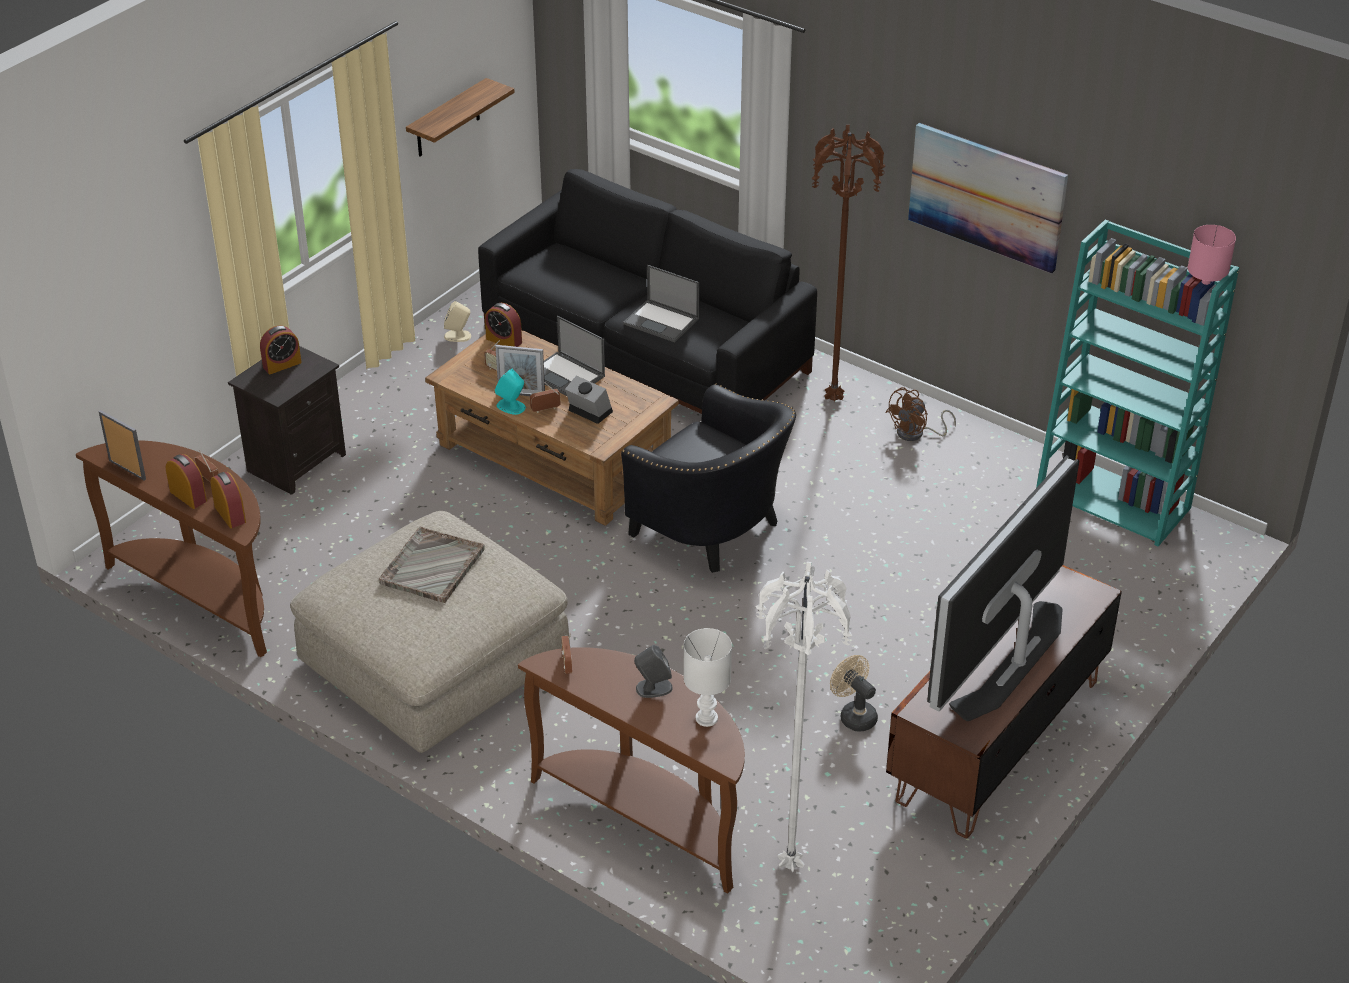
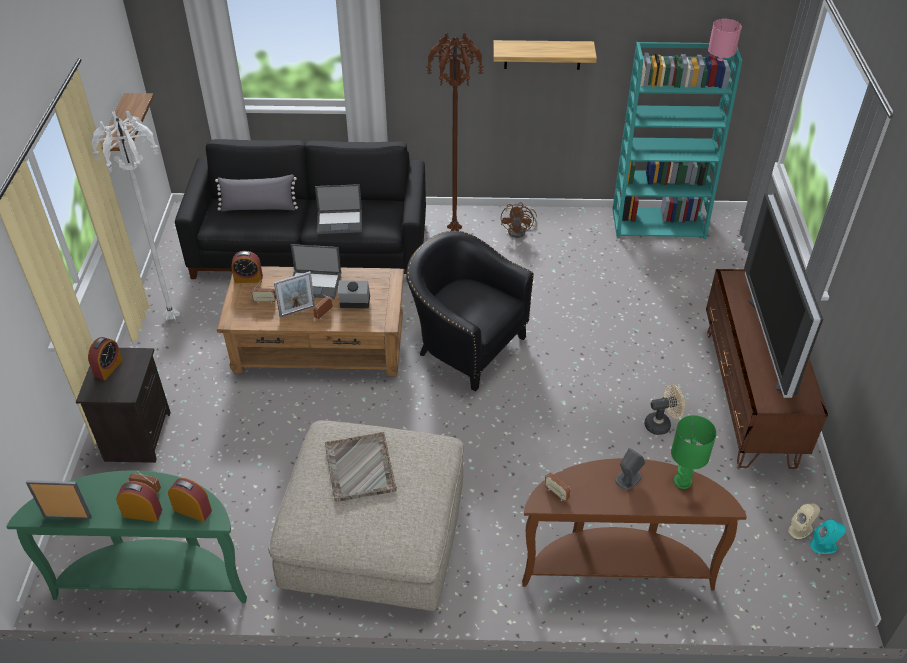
camera: 35 degrees left, 5 degrees up
brown console table [76,440,267,657] -> green console table [6,471,247,604]
beige speaker [444,301,471,342] -> beige speaker moved to [788,504,820,539]
turquoise speaker [495,368,526,415] -> turquoise speaker moved to [810,520,846,554]
black armchair [621,384,796,573] -> black armchair turned 150 degrees counterclockwise [406,231,534,391]
white table lamp [684,628,732,727] -> green table lamp [671,415,717,489]
white floor lamp [756,562,852,873] -> white floor lamp moved to [91,111,180,321]
beige fan [830,655,878,731] -> beige fan turned 150 degrees clockwise [644,385,685,435]
picture [908,123,1068,274] -> shelf [493,40,597,70]
none -> grey pillow [215,174,298,211]

